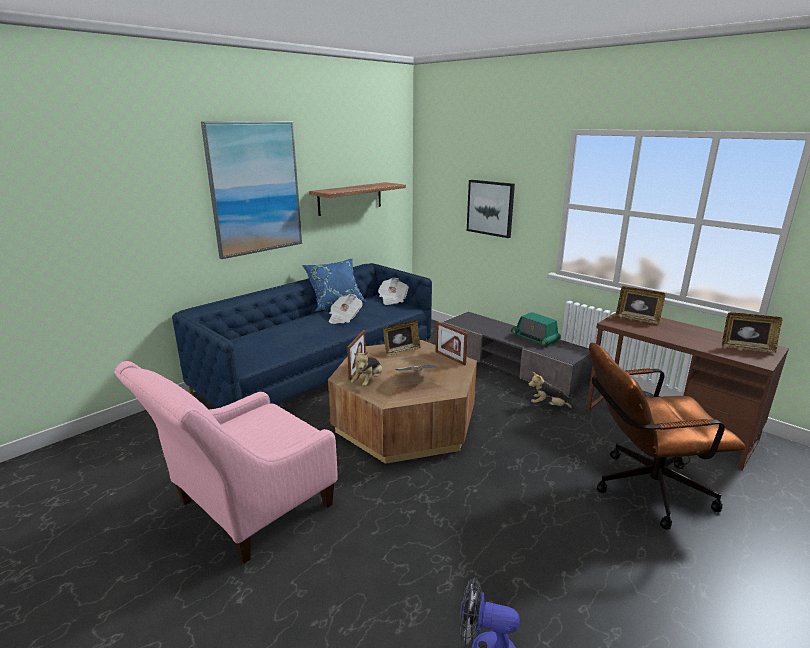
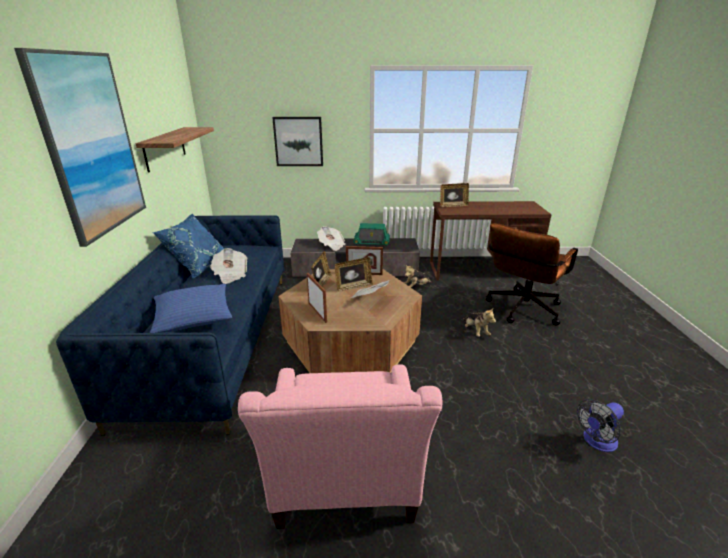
camera: 45 degrees left, 5 degrees up
plush toy [351,351,383,387] -> plush toy moved to [462,308,496,337]
newspaper [378,278,409,305] -> newspaper moved to [317,226,346,251]
picture frame [722,312,783,353] -> picture frame moved to [335,257,373,292]
none -> blue pillow [150,284,232,333]

